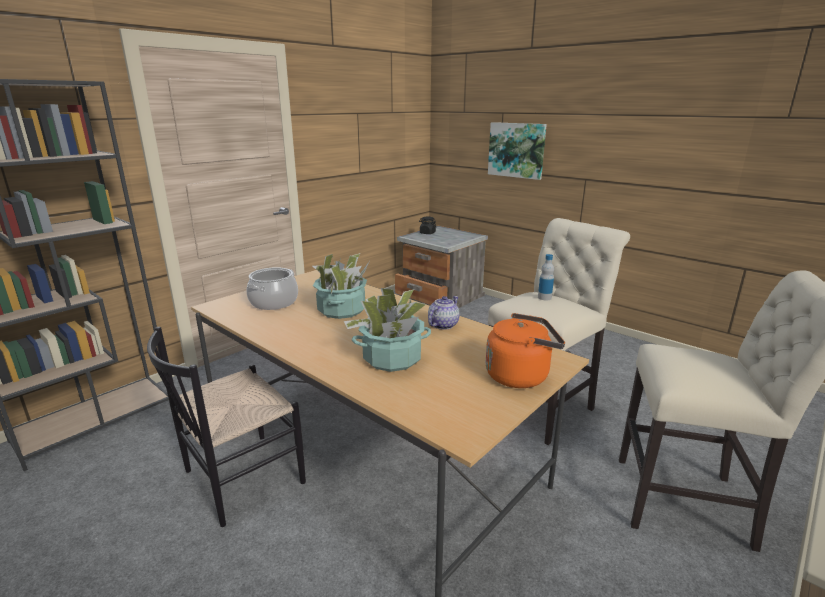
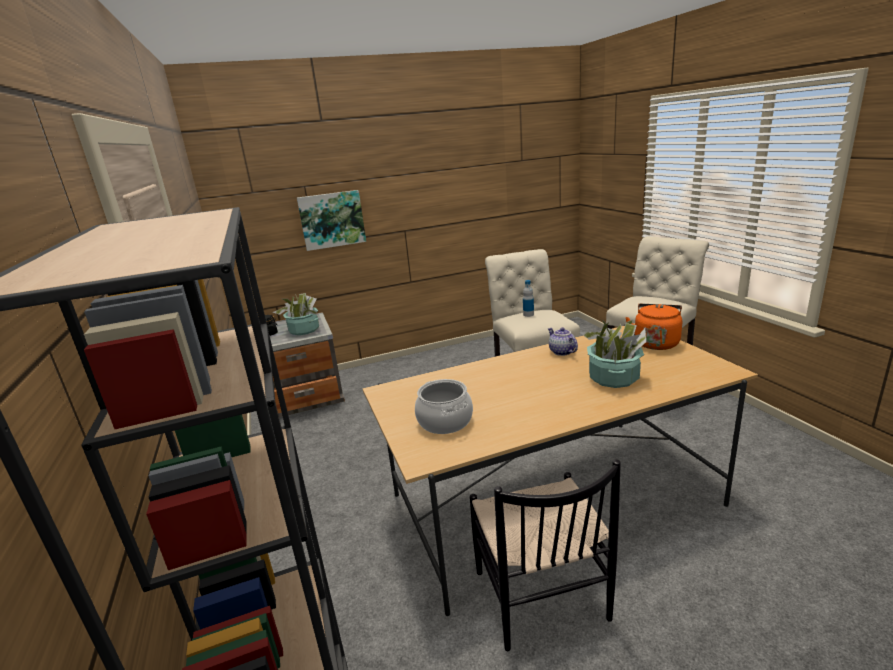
camera: 60 degrees left, 0 degrees up
potted plant [313,253,369,319] -> potted plant moved to [273,293,319,335]

